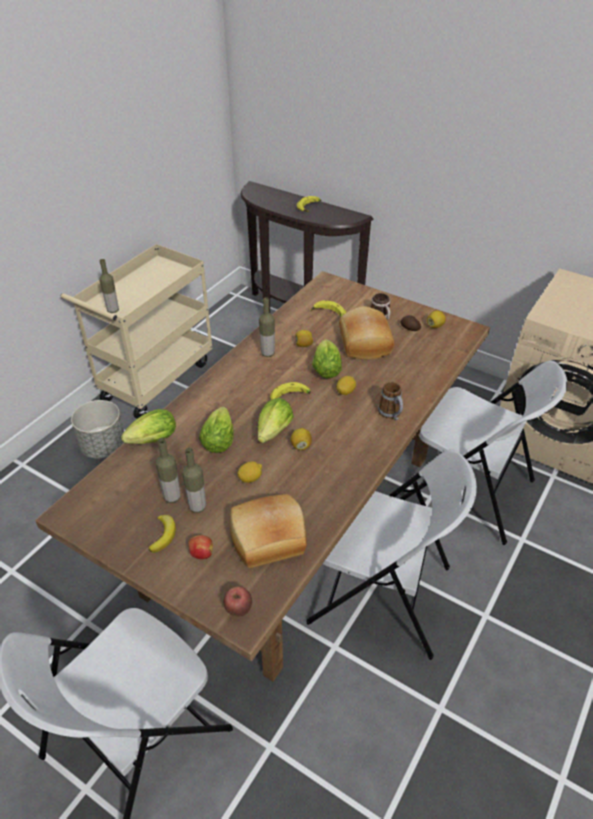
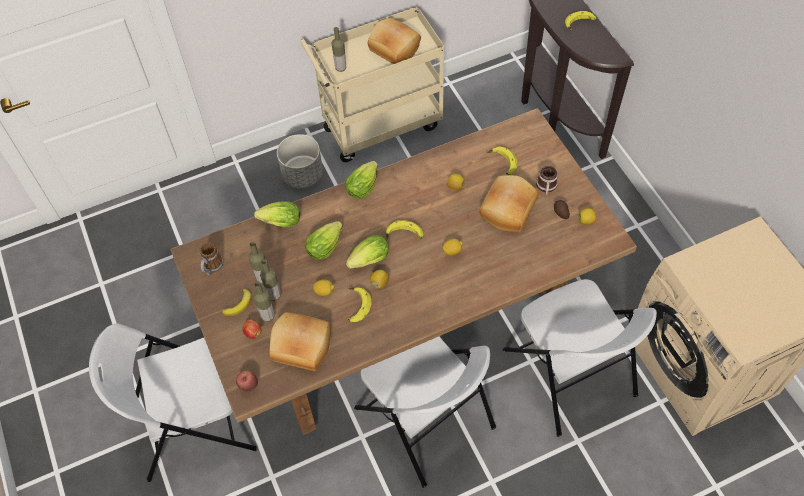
camera: 35 degrees right, 15 degrees up
bottle [259,297,275,357] -> bottle moved to [253,281,275,322]
lettuce [313,339,342,378] -> lettuce moved to [345,161,378,199]
mug [378,382,403,421] -> mug moved to [200,243,223,276]
none -> banana [347,287,372,322]
none -> bread [368,18,421,64]

